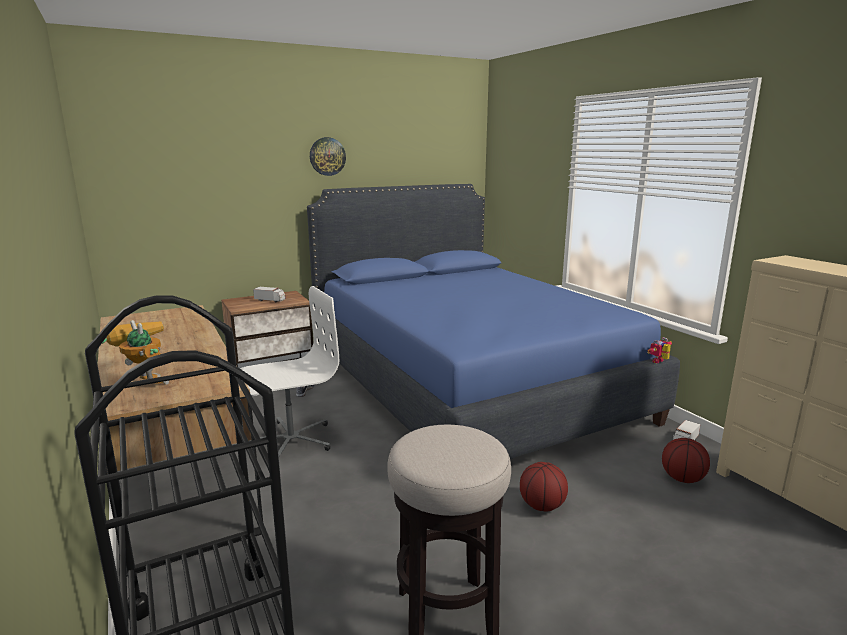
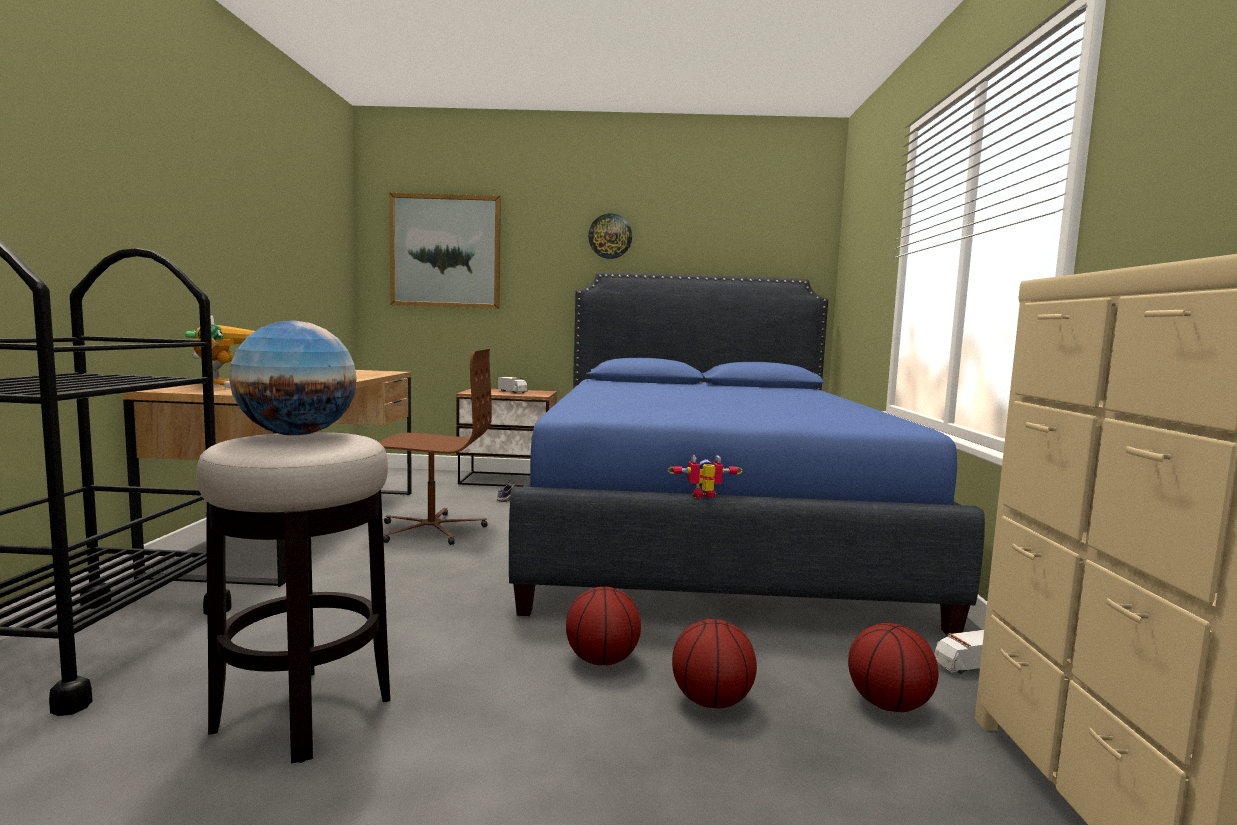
camera: 30 degrees right, 10 degrees down
white office chair [240,286,339,456] -> brown office chair [379,349,492,545]
toy robot [647,337,672,363] -> toy robot moved to [668,455,742,498]
none -> globe [229,320,357,435]
none -> picture [389,193,501,309]
none -> basketball [672,619,757,708]

